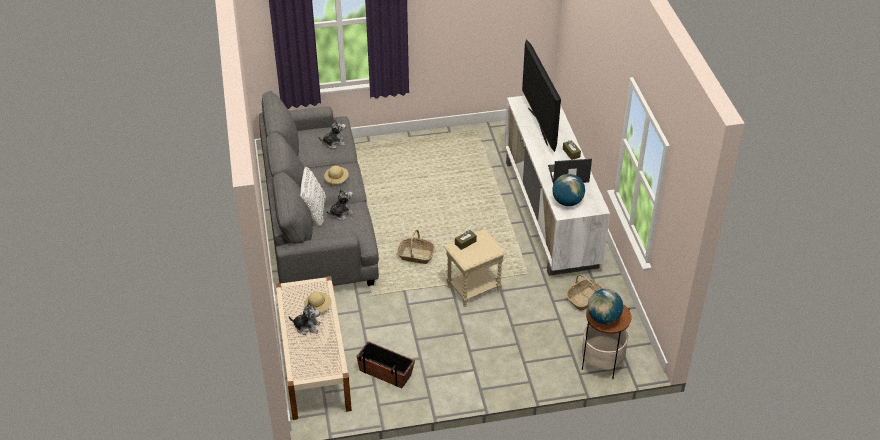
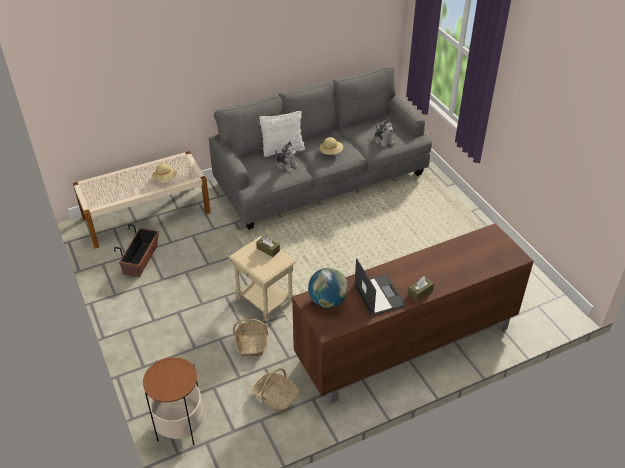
camera: 75 degrees right, 0 degrees up
plush toy [289,302,321,335] -> none
basket [397,229,435,264] -> basket moved to [233,319,268,356]
white tv stand [505,96,610,276] -> brown tv stand [292,223,534,403]
television [522,39,561,152] -> none
globe [588,289,623,324] -> none

